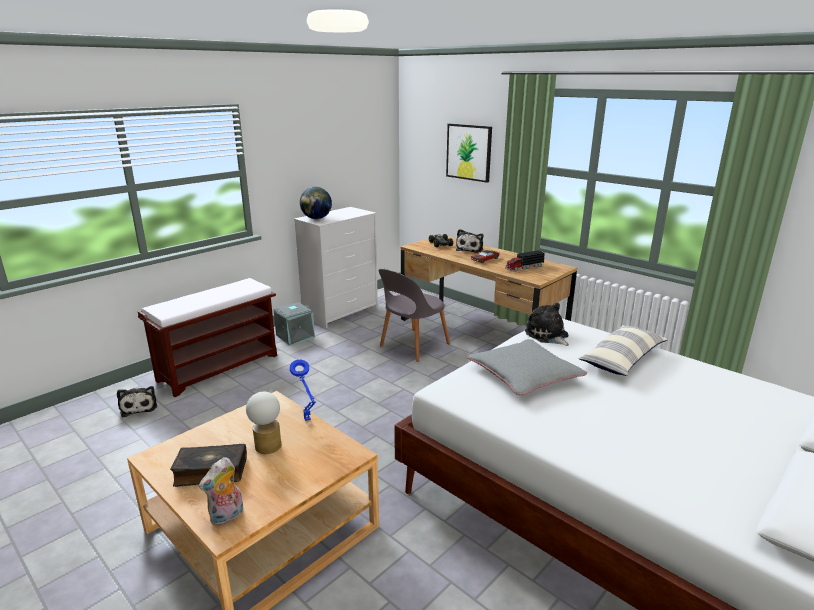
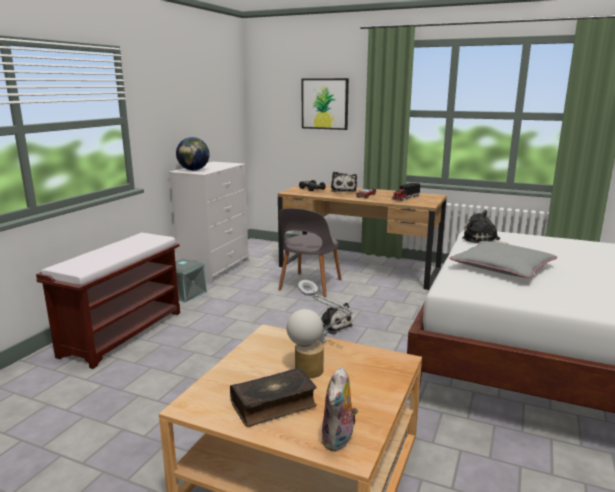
camera: 20 degrees left, 5 degrees down
plush toy [117,386,157,417] -> plush toy moved to [321,303,353,334]
blue table lamp [290,360,316,421] -> grey table lamp [297,280,353,343]
pillow [579,325,668,376] -> none

